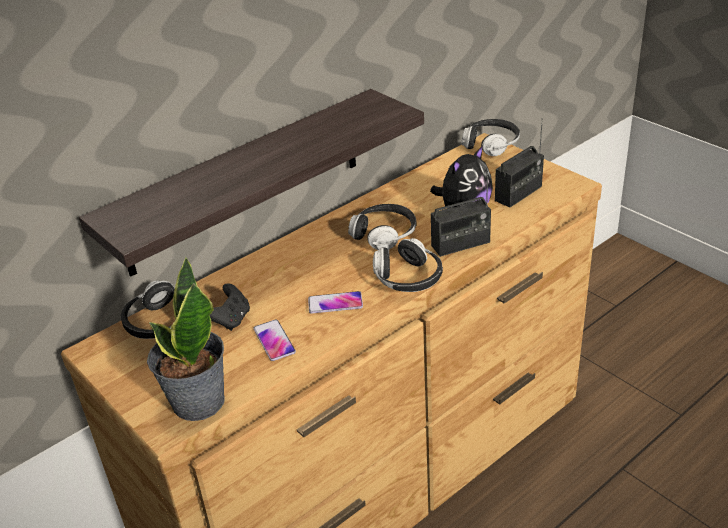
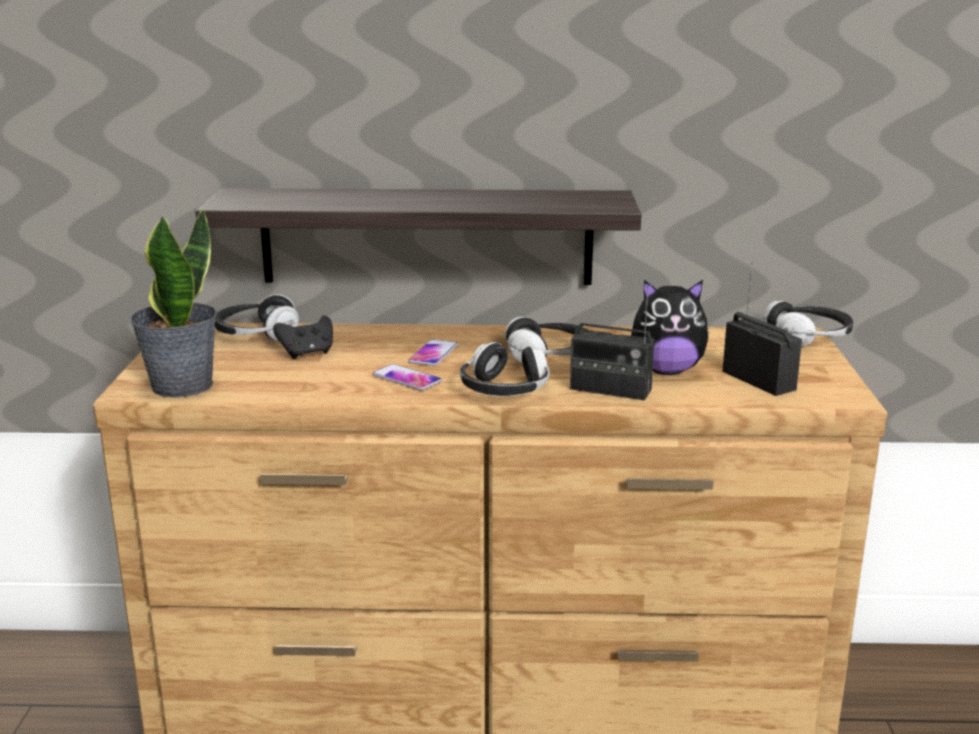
camera: 40 degrees right, 15 degrees down
phone [253,320,296,361] -> phone moved to [408,339,458,366]
radio [495,118,544,207] -> radio turned 120 degrees counterclockwise [722,262,802,396]

